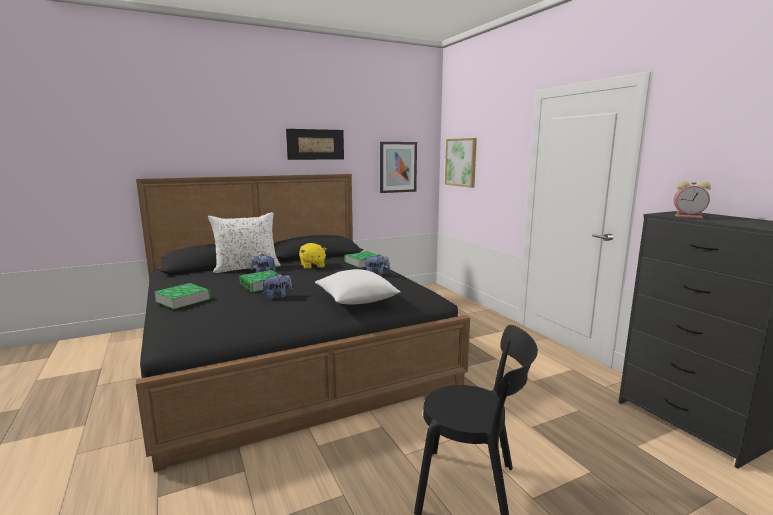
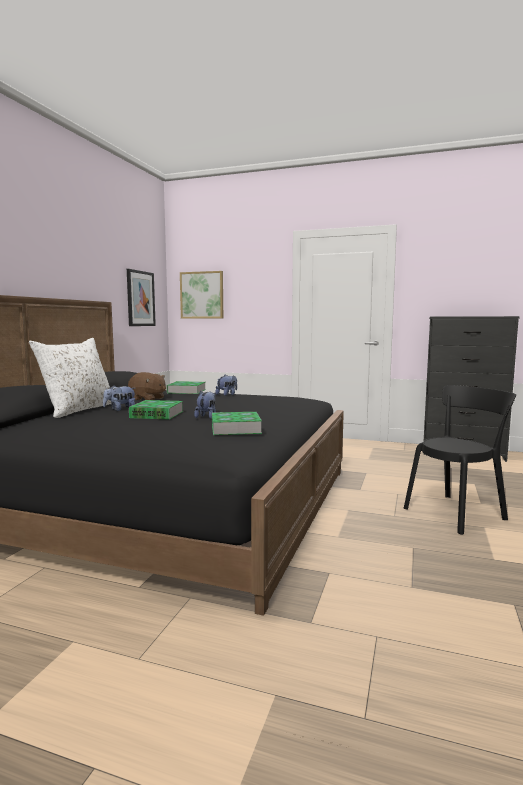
camera: 45 degrees left, 5 degrees down
book [154,283,211,309] -> book moved to [212,412,262,435]
picture [286,129,344,160] -> none
yellow plush toy [299,243,327,269] -> brown plush toy [128,372,166,400]
white pillow [315,269,400,304] -> none
alarm clock [674,181,711,218] -> none

